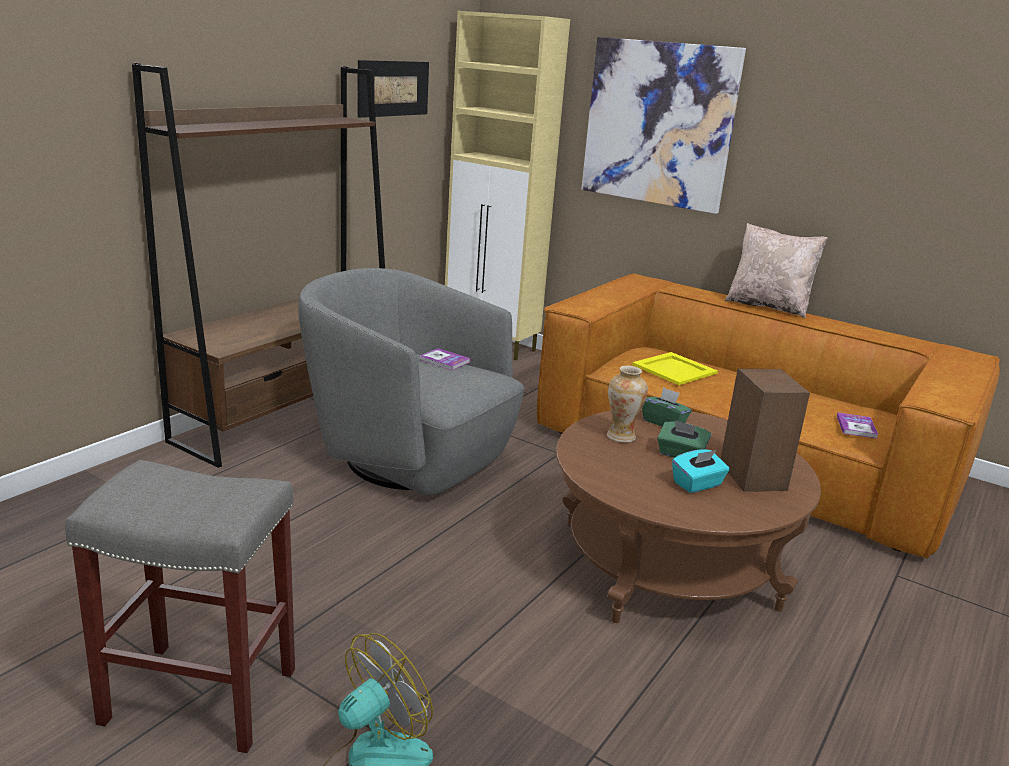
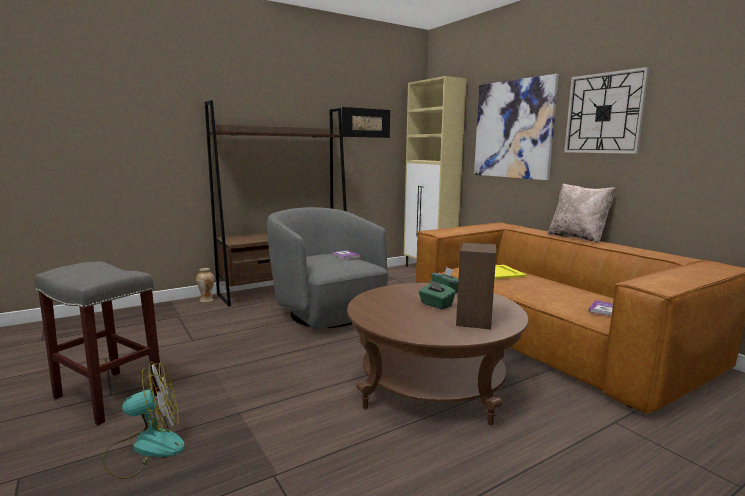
camera: 25 degrees right, 10 degrees down
vase [607,366,648,442] -> vase moved to [196,268,214,302]
turquoise tissue box [672,449,730,493] -> none
none -> wall clock [564,67,650,154]

